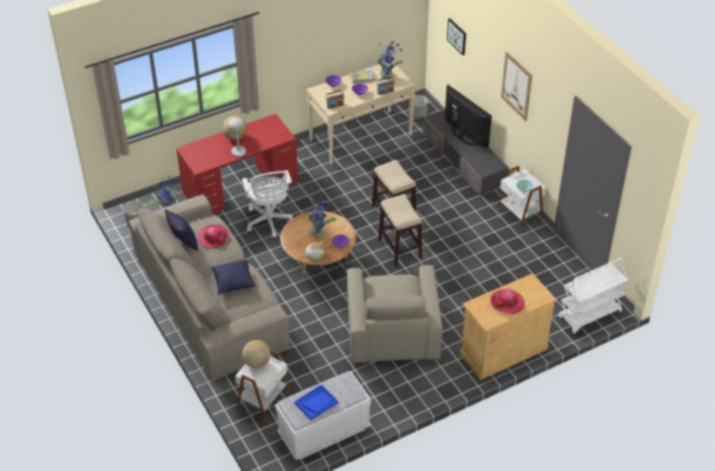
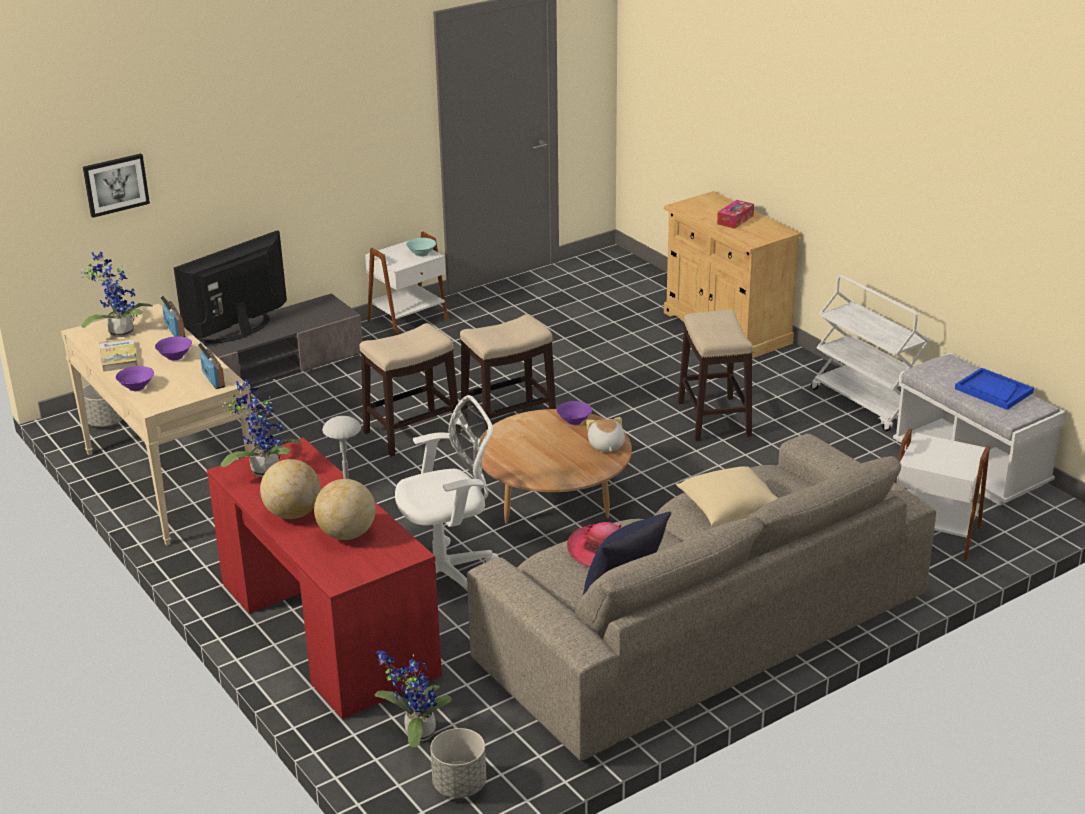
camera: 95 degrees left, 15 degrees down
blue pillow [211,260,256,295] -> beige pillow [676,466,778,527]
globe [242,340,270,368] -> globe moved to [314,479,376,540]
potted plant [306,197,337,237] -> potted plant moved to [221,379,302,477]
beige armchair [347,265,442,363] -> stool [678,310,753,441]
hat [491,289,525,314] -> tissue box [717,200,754,229]
picture [501,52,532,121] -> none
white cart [558,258,628,335] -> white cart moved to [811,275,930,432]

